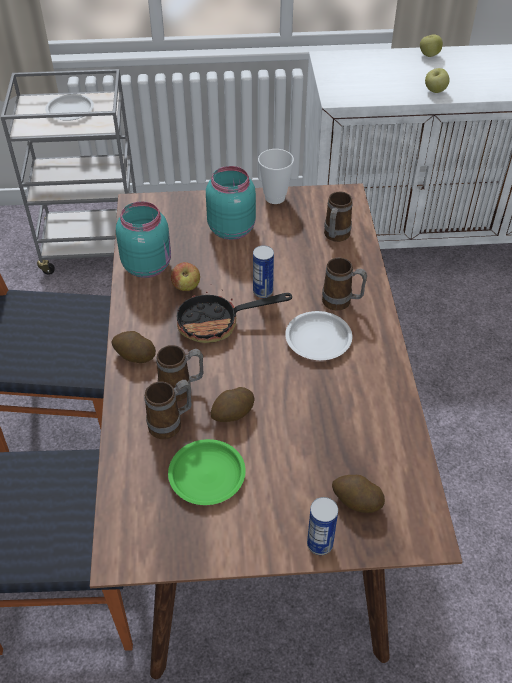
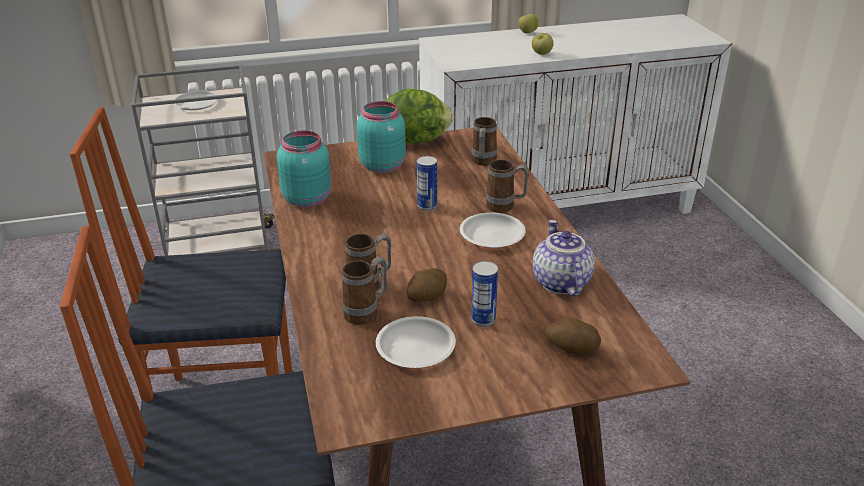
camera: 10 degrees left, 15 degrees down
potato [111,331,156,363] -> none
green plate [168,439,246,505] -> white plate [376,316,456,368]
apple [171,262,200,291] -> none
frying pan [177,289,292,343] -> none
cup [258,149,294,204] -> lettuce [386,88,453,144]
can [307,497,338,555] -> can moved to [471,261,498,327]
none -> teapot [533,220,595,296]

